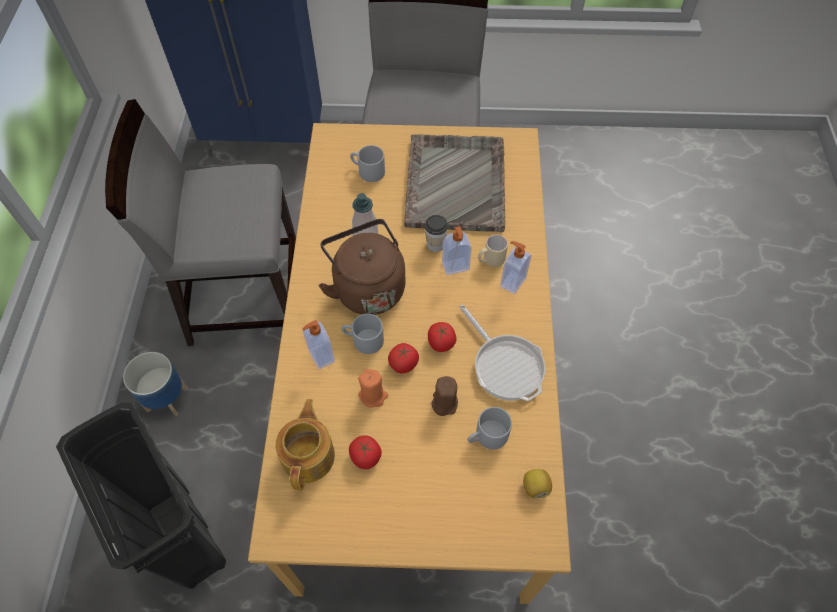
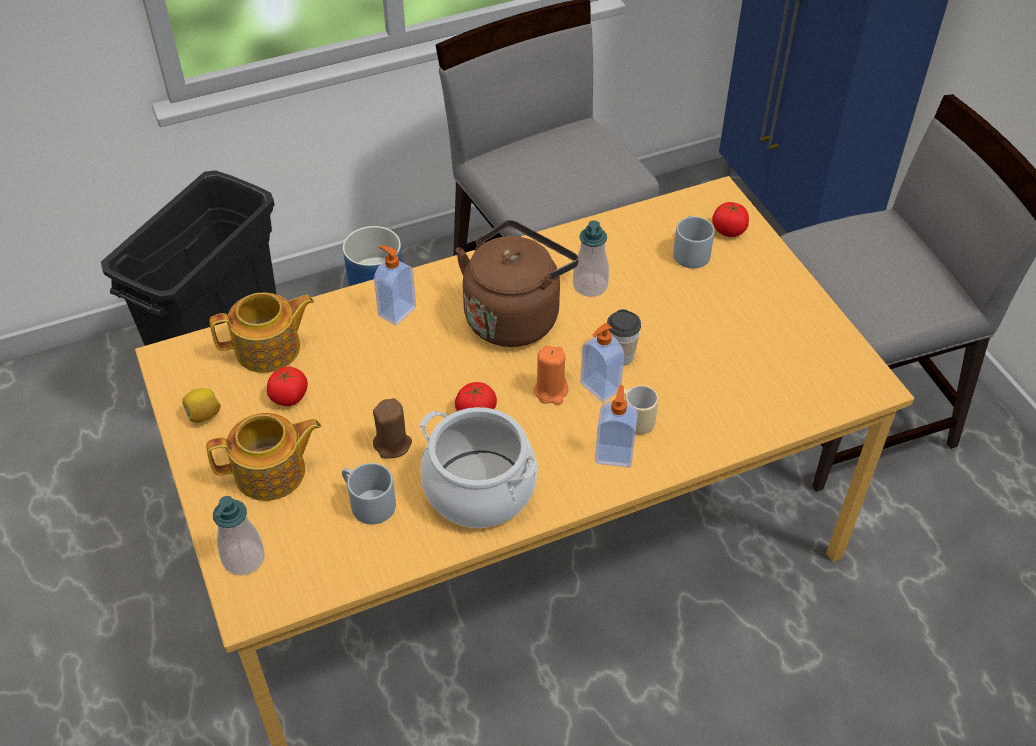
camera: 65 degrees right, 10 degrees down
grey mug [342,313,384,354] -> none
orange candle [358,369,388,408] -> orange candle moved to [533,345,568,405]
tomato [388,343,419,373] -> tomato moved to [712,202,749,237]
grey tray [404,134,505,232] -> none
frying pan [459,304,546,401] -> cooking pot [420,407,538,528]
lemon [523,469,552,498] -> lemon moved to [182,388,221,423]
none -> teapot [206,413,321,501]
none -> soap dispenser [213,496,265,576]

